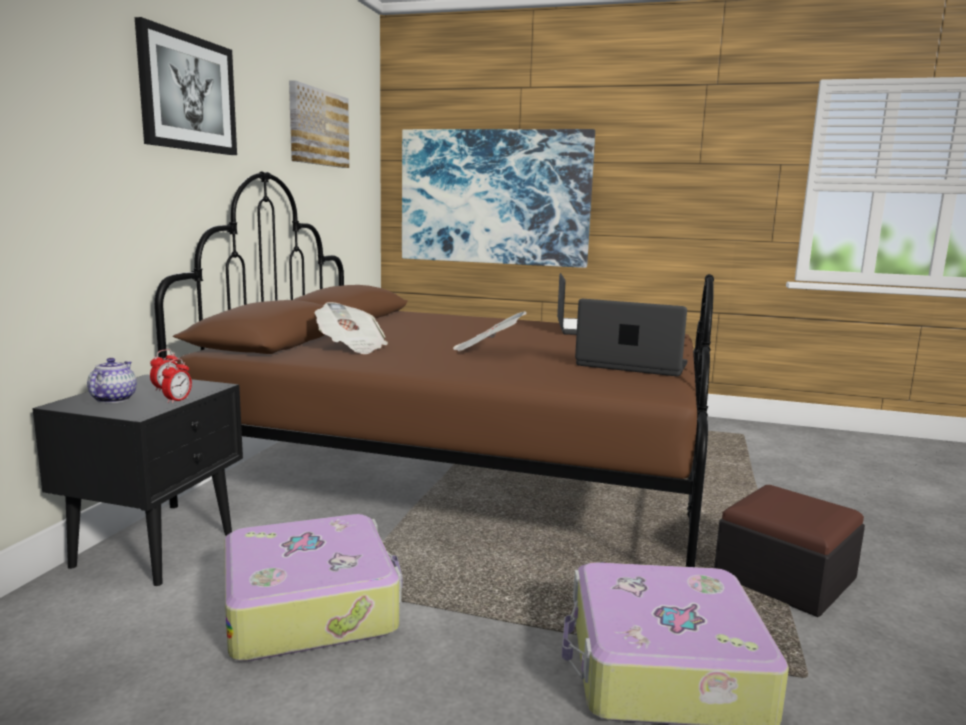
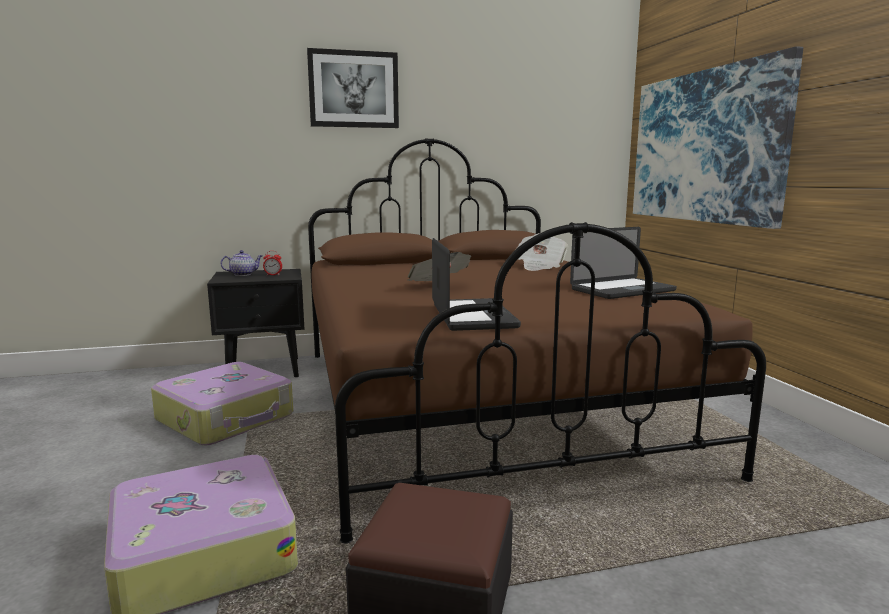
camera: 60 degrees right, 0 degrees up
alarm clock [162,358,192,404] -> none
picture [289,80,349,168] -> none
newspaper [315,302,388,354] -> newspaper moved to [516,233,569,271]

